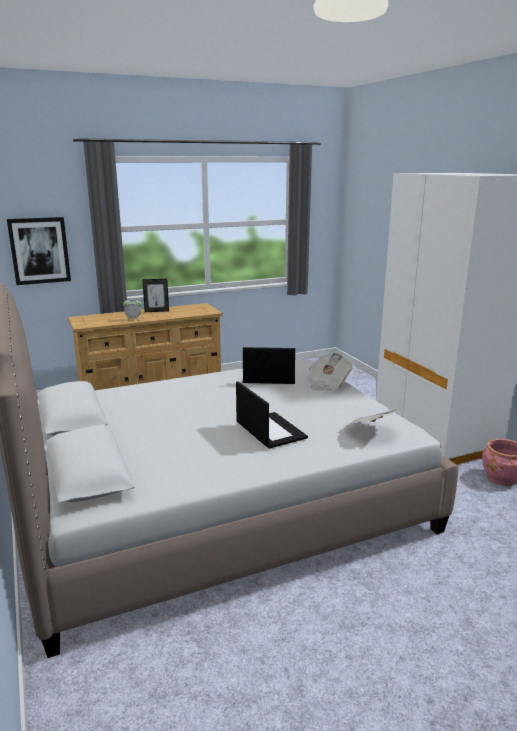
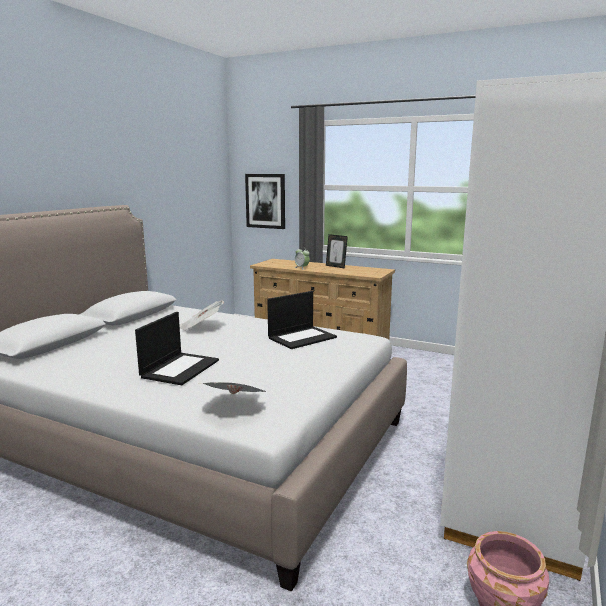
camera: 50 degrees right, 5 degrees down
laptop [243,347,295,384] -> laptop turned 90 degrees clockwise [267,291,337,349]
newspaper [308,353,352,391] -> newspaper moved to [179,301,224,331]

